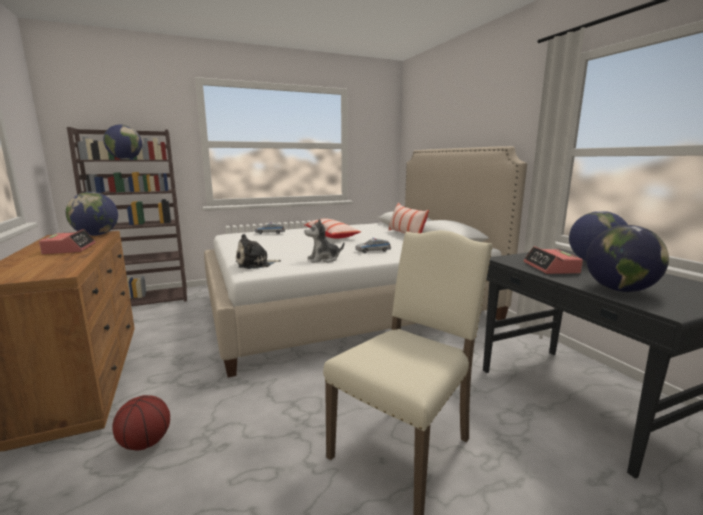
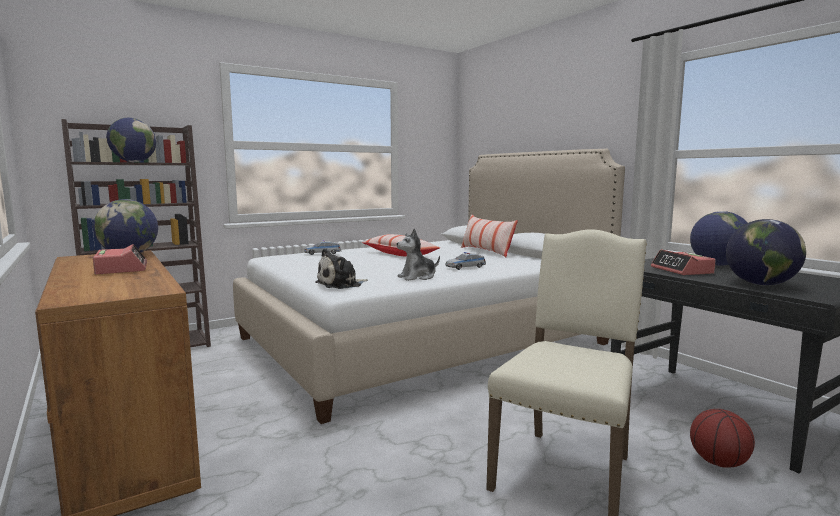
camera: 10 degrees left, 5 degrees down
basketball [112,395,170,450] -> basketball moved to [690,409,755,467]

